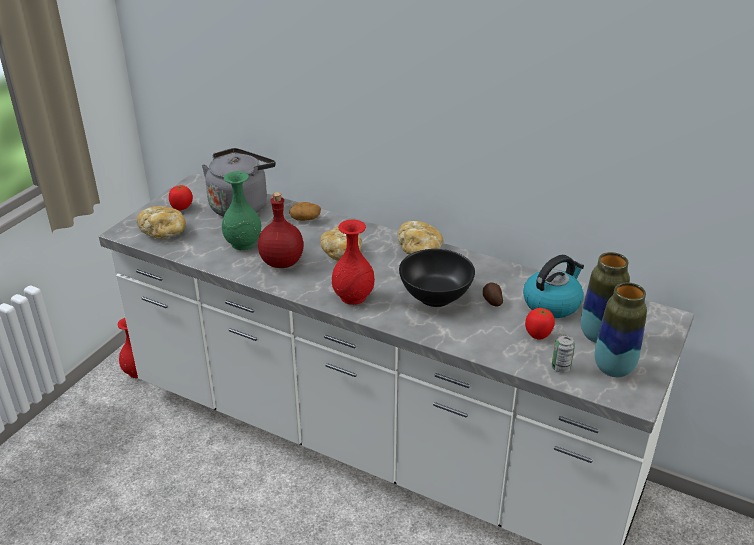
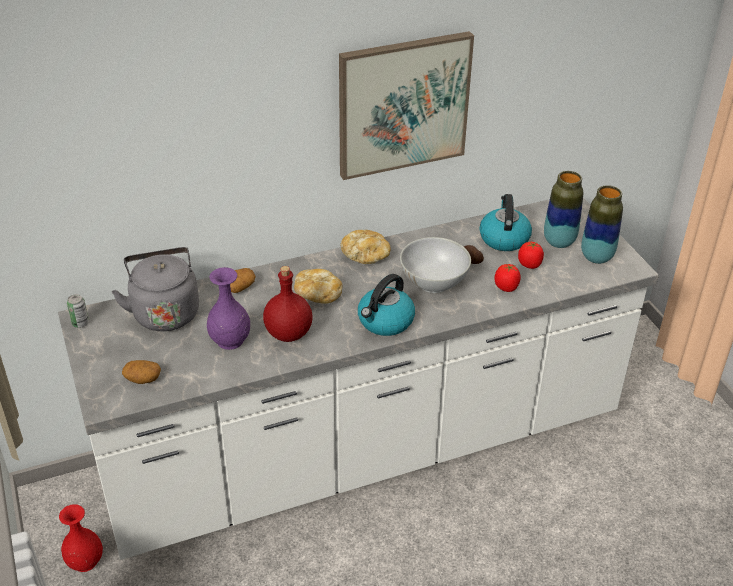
camera: 50 degrees left, 5 degrees up
bread [137,206,186,239] -> potato [122,360,161,384]
tomato [169,185,193,211] -> tomato moved to [494,264,521,292]
green vase [222,171,261,250] -> purple vase [207,267,250,350]
red vase [332,220,375,305] -> kettle [358,274,415,336]
black bowl [399,249,475,307] -> white bowl [400,237,471,293]
can [552,335,575,373] -> can moved to [67,294,89,328]
none -> picture [339,31,474,180]

